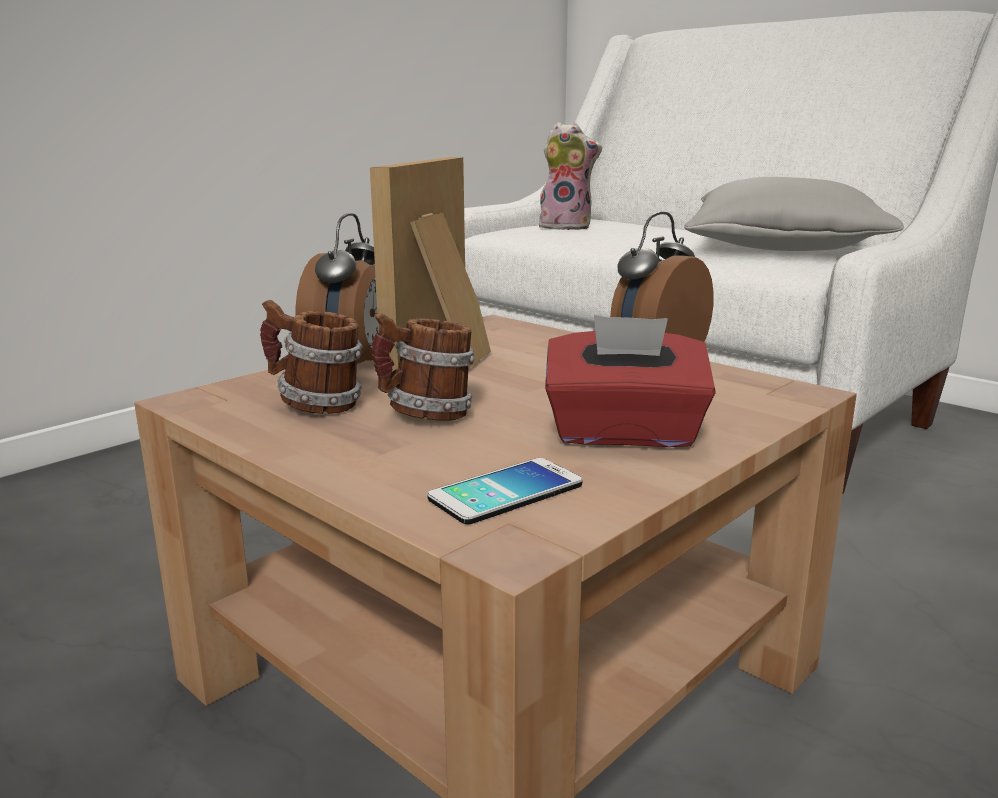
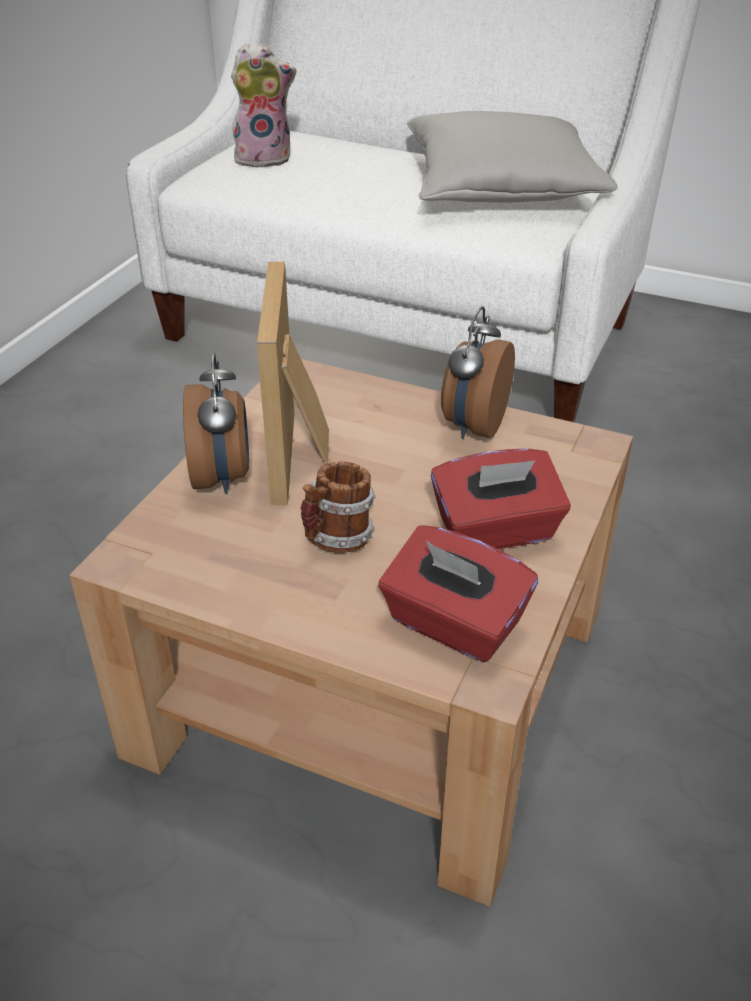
camera: 20 degrees left, 20 degrees up
mug [260,300,363,414] -> none
phone [428,458,582,524] -> red tissue box [378,525,538,662]

